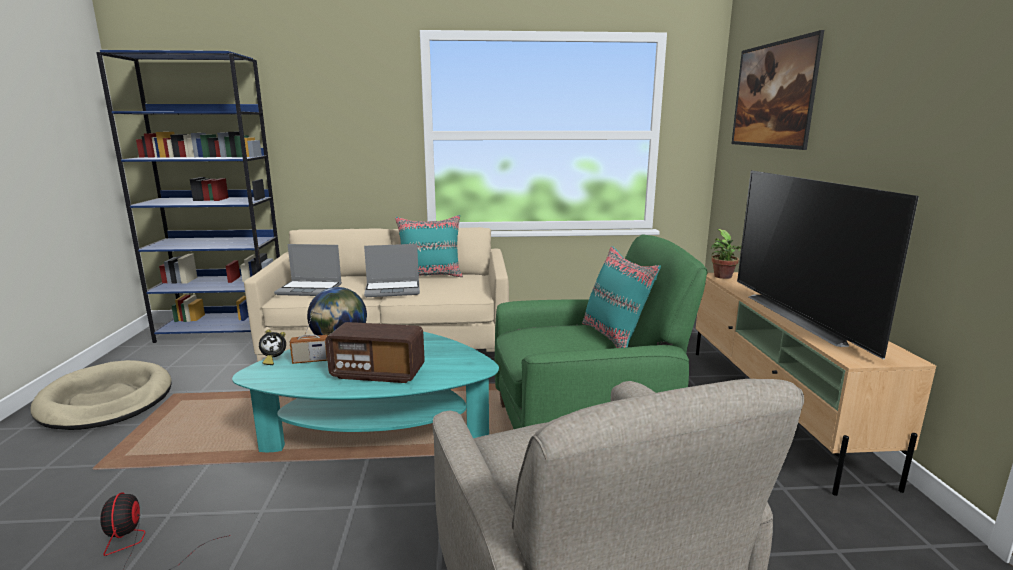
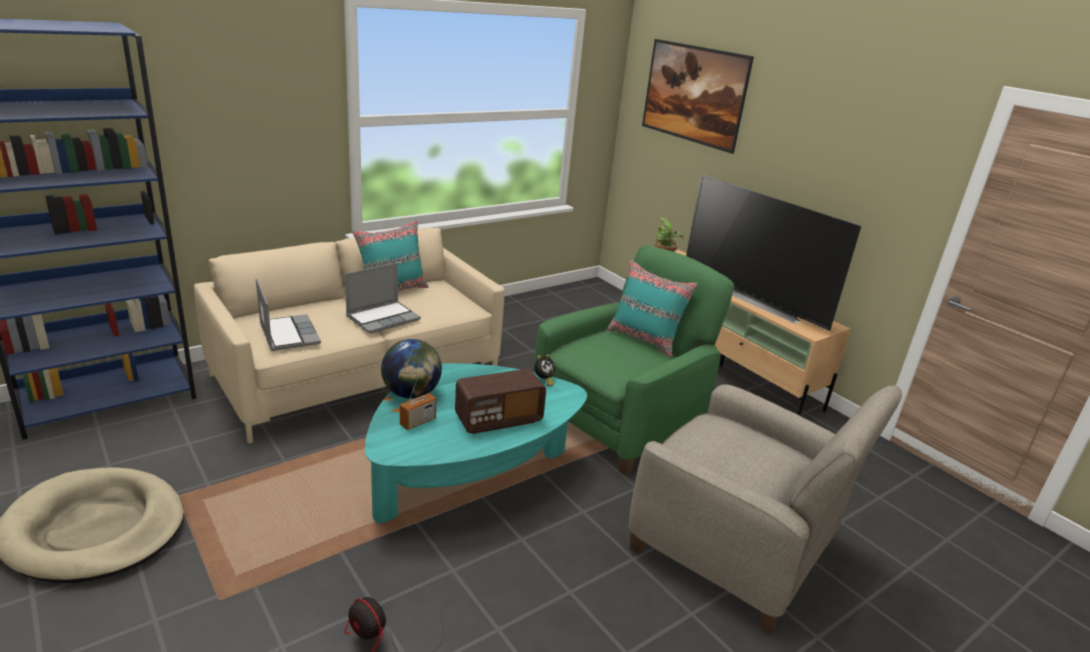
camera: 35 degrees left, 10 degrees up
alarm clock [259,330,286,365] -> alarm clock moved to [534,354,555,386]
laptop [274,244,342,296] -> laptop turned 90 degrees counterclockwise [256,279,321,351]

